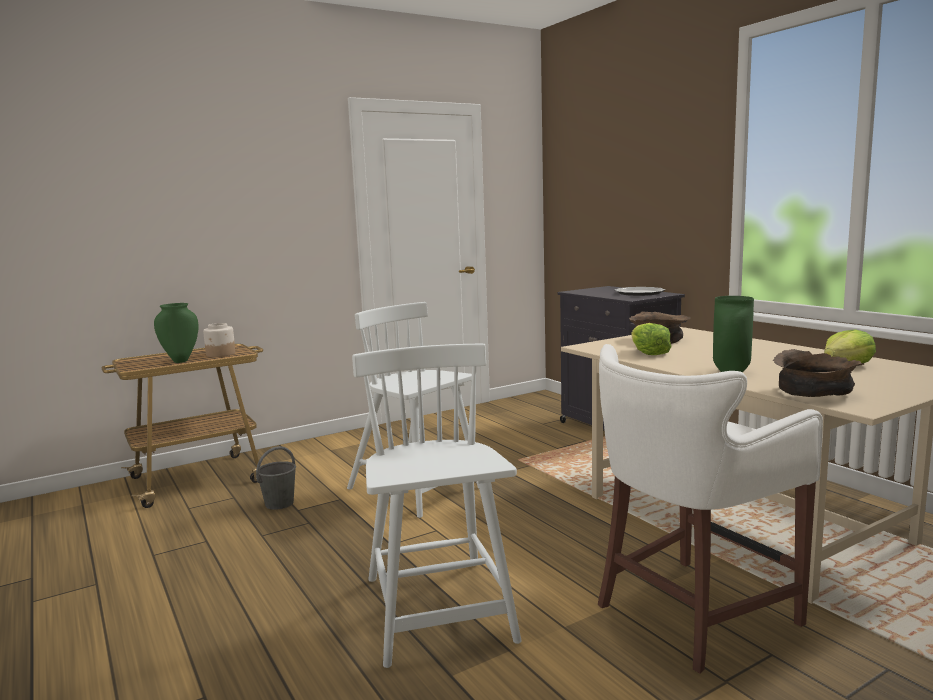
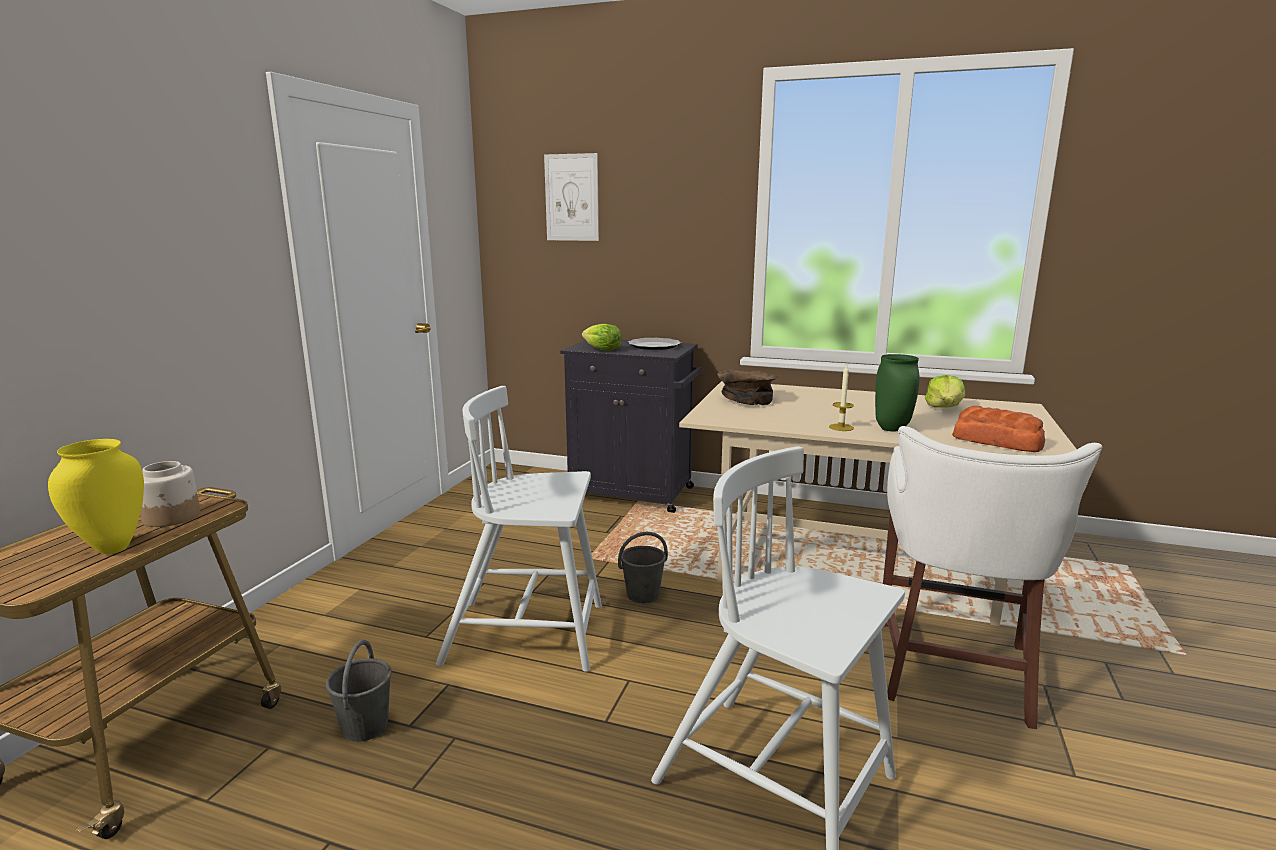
camera: 40 degrees left, 5 degrees up
green vase [154,303,199,363] -> yellow vase [48,439,144,554]
lettuce [631,323,672,355] -> lettuce moved to [582,324,622,351]
brown bowl [773,349,865,397] -> bread [952,406,1045,452]
none -> picture [544,153,599,241]
none -> grey bucket [618,532,668,603]
none -> candle [829,364,854,431]

